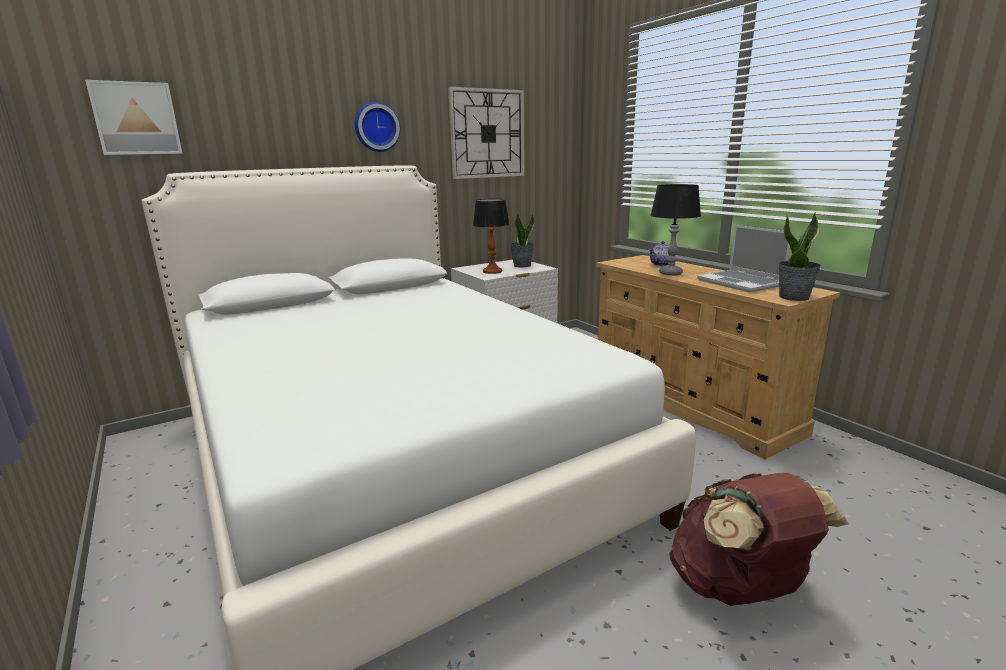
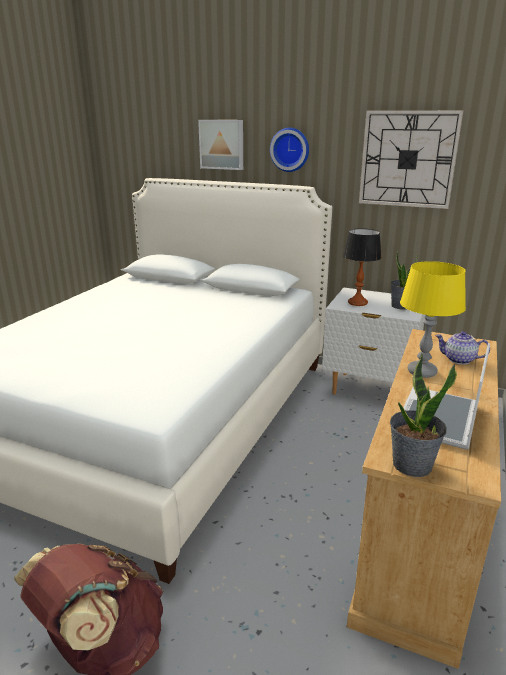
camera: 55 degrees right, 5 degrees up
picture [85,80,182,155] -> picture moved to [198,120,243,170]
black table lamp [650,184,701,276] -> yellow table lamp [400,261,466,378]

